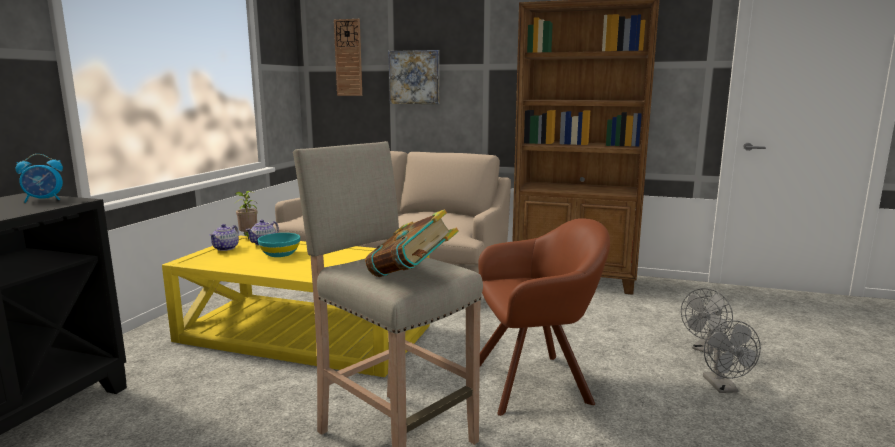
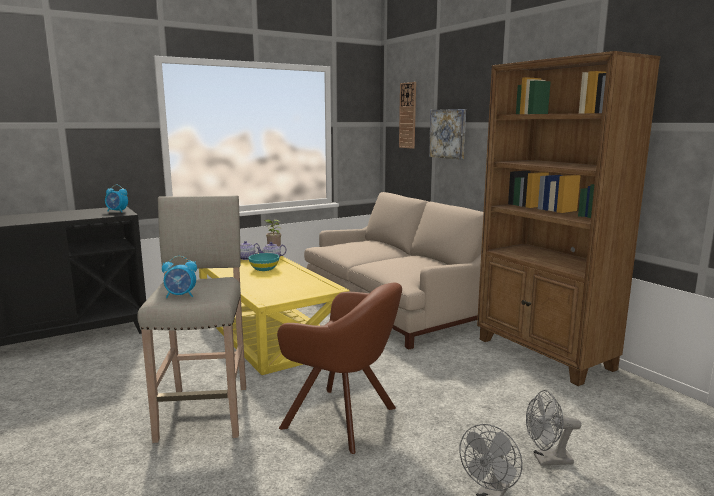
camera: 40 degrees right, 0 degrees up
book [365,209,459,277] -> alarm clock [162,256,197,298]

